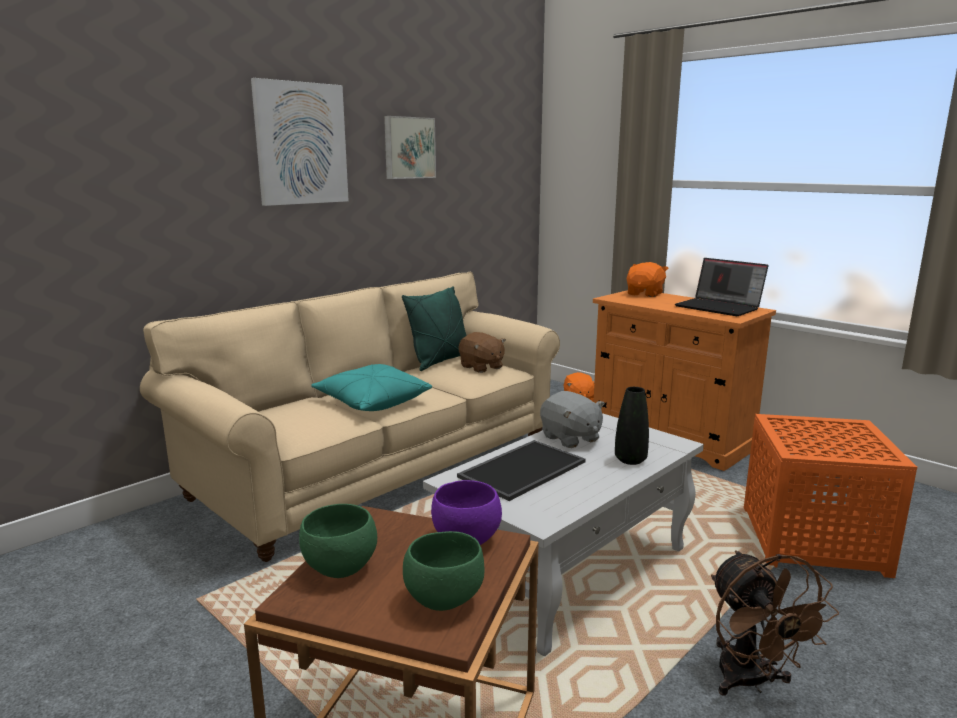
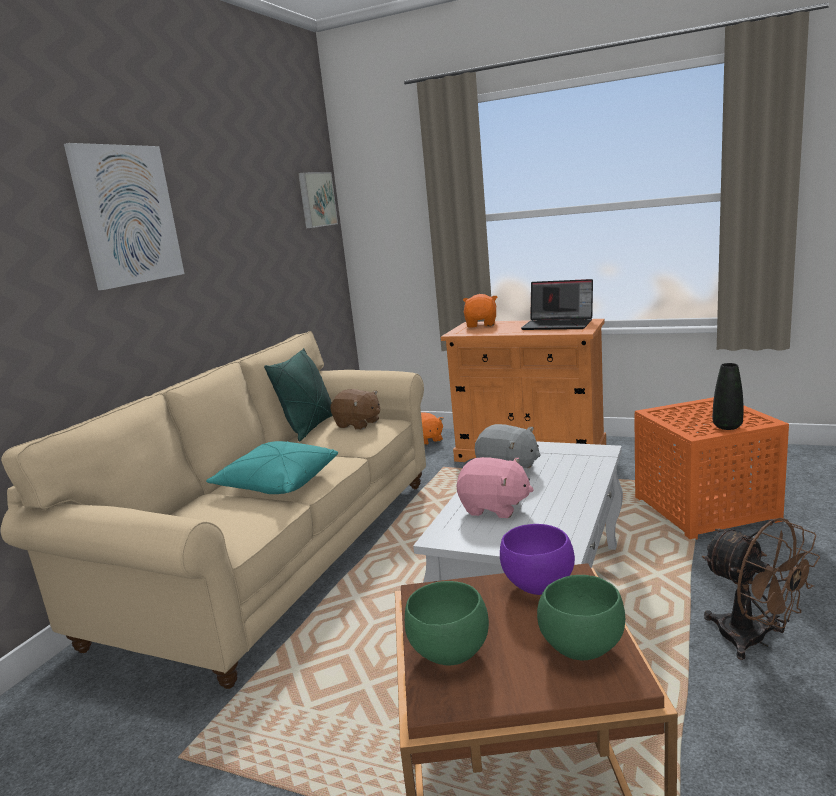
camera: 20 degrees left, 0 degrees up
picture [384,116,436,179] -> picture moved to [298,172,338,228]
tray [457,440,586,501] -> pink plush toy [456,457,534,518]
black vase [615,387,649,465] -> black vase moved to [713,363,743,430]

